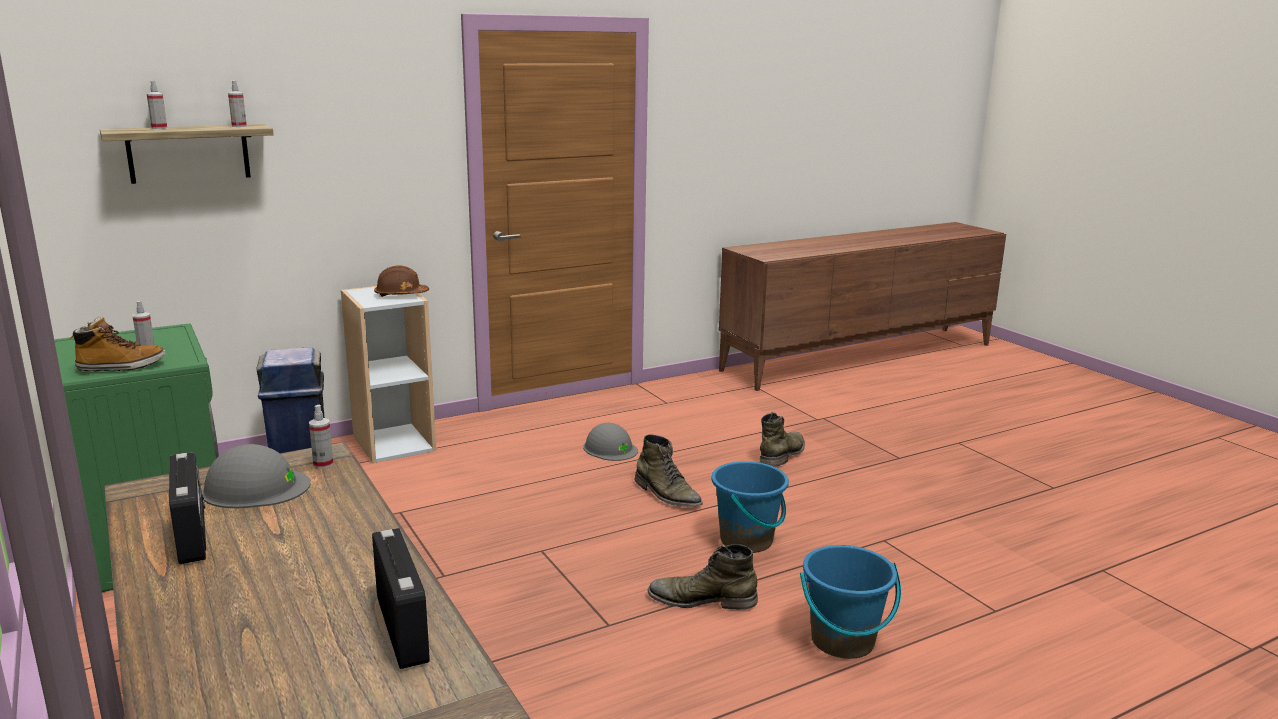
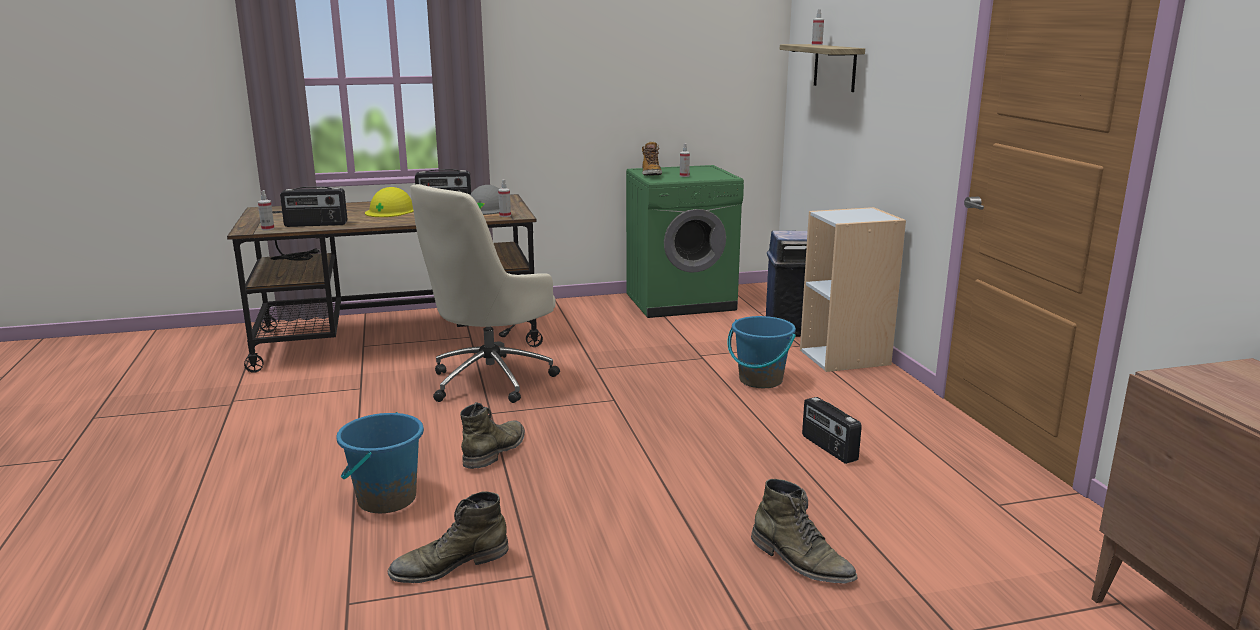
camera: 105 degrees right, 0 degrees up
spray bottle [228,80,247,127] -> spray bottle moved to [258,190,275,231]
brown hard hat [374,266,429,297] -> none
grey hard hat [583,423,638,461] -> radio [802,397,862,464]
green boot [635,434,703,507] -> green boot moved to [388,492,509,583]
blue bucket [711,461,789,553] -> blue bucket moved to [728,316,796,388]
none -> yellow hard hat [365,187,414,217]
none -> beige office chair [410,184,560,403]

